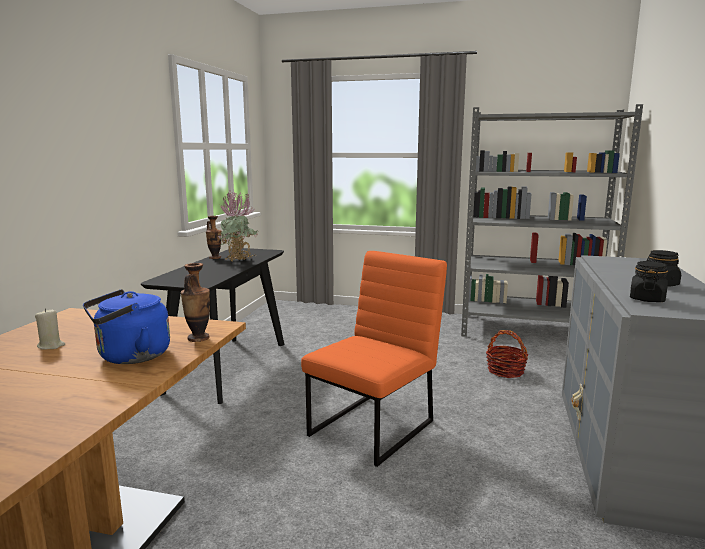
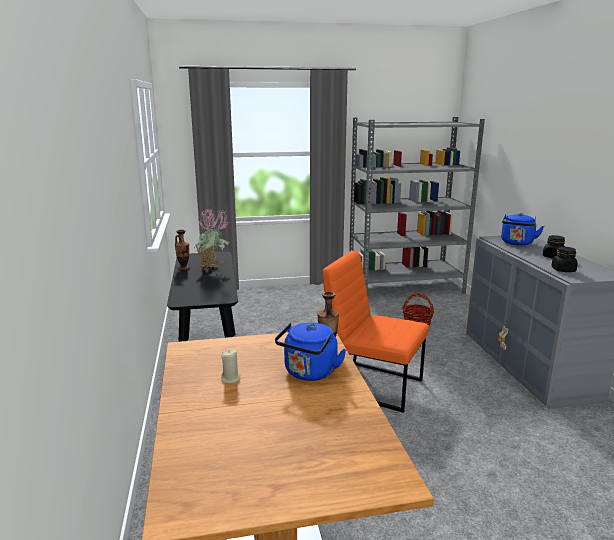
camera: 25 degrees left, 5 degrees up
orange chair [301,251,447,467] -> orange chair turned 75 degrees counterclockwise [323,251,429,413]
none -> blue kettle [501,213,544,246]

